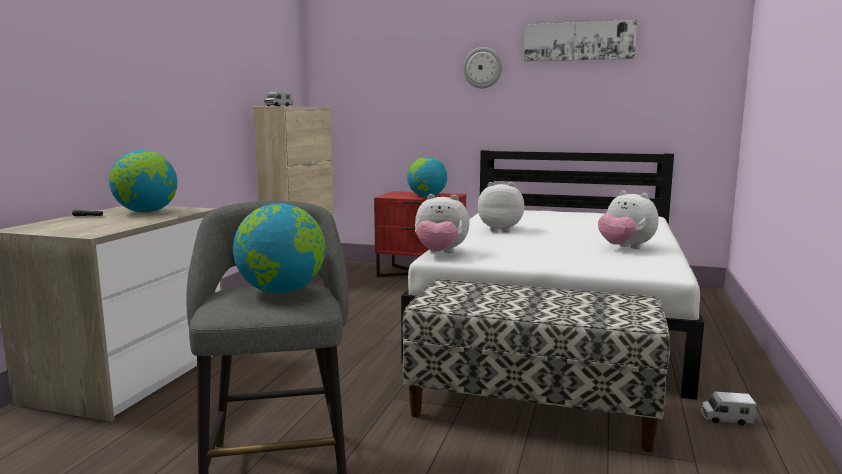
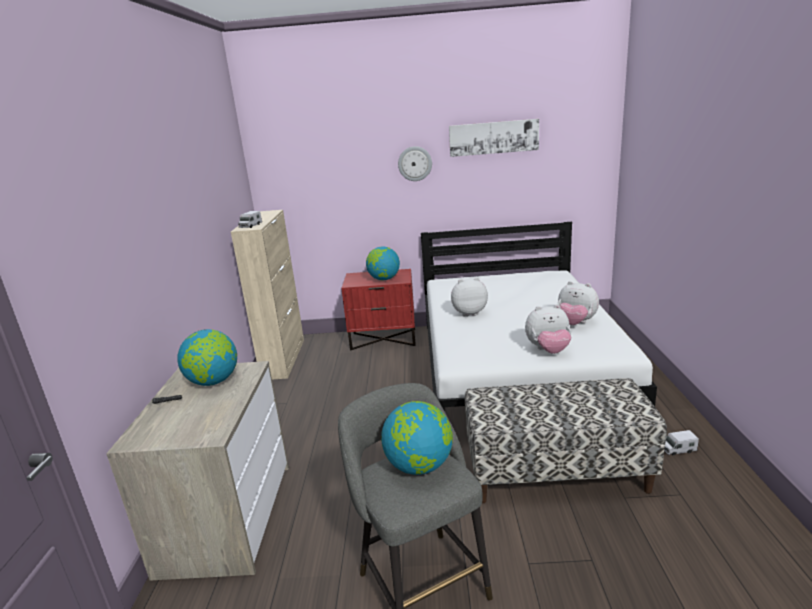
camera: 15 degrees left, 10 degrees up
plush toy [415,194,470,253] -> plush toy moved to [525,304,571,354]

